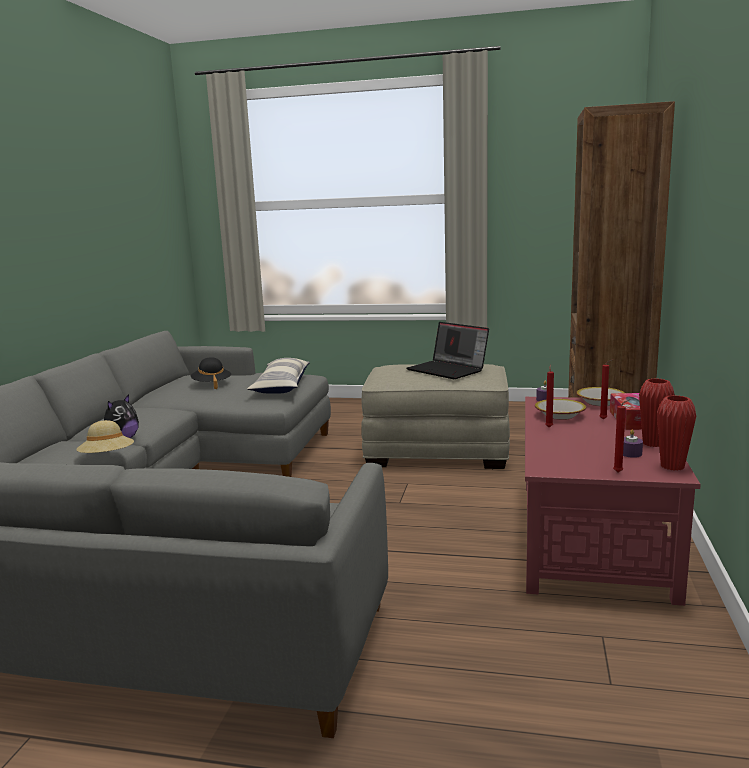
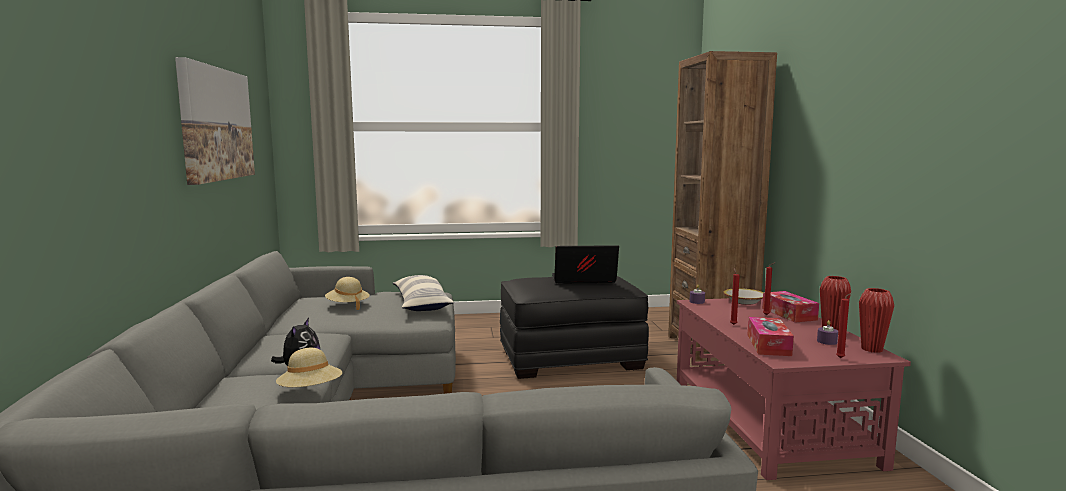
camera: 20 degrees left, 5 degrees down
black hat [191,357,231,389] -> beige hat [325,277,370,310]
beige ottoman [361,364,510,469] -> black ottoman [500,276,649,379]
laptop [407,322,489,379] -> laptop turned 150 degrees clockwise [552,245,619,284]
bowl [535,399,586,420] -> none
none -> picture [175,57,255,185]
none -> tissue box [747,317,794,356]

